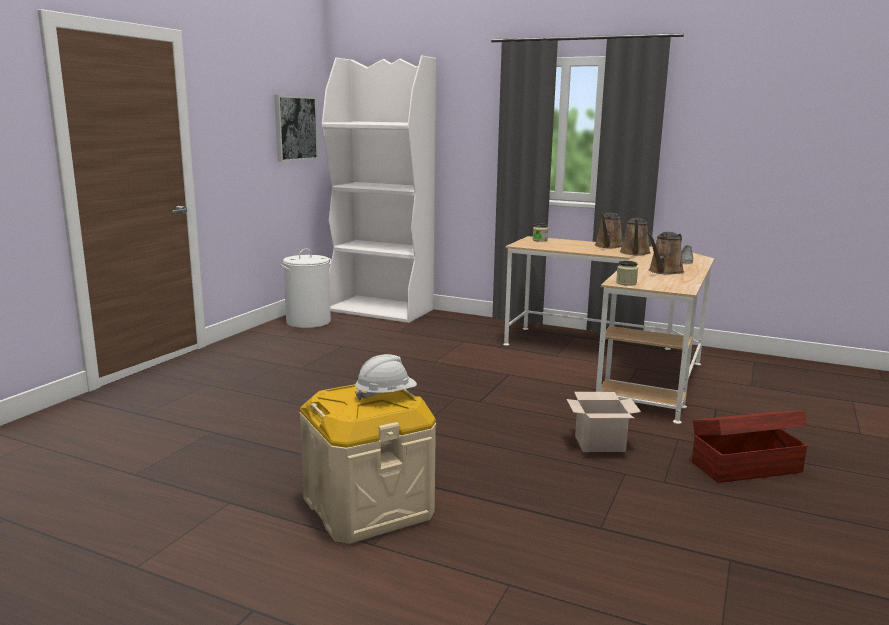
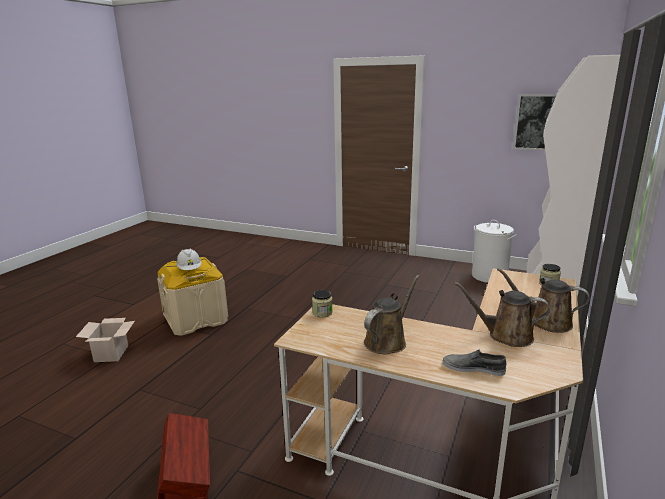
camera: 90 degrees right, 5 degrees up
cardboard box [567,392,641,452] -> cardboard box moved to [76,318,135,362]
brown watering can [647,232,684,275] -> brown watering can turned 90 degrees clockwise [364,275,420,354]

